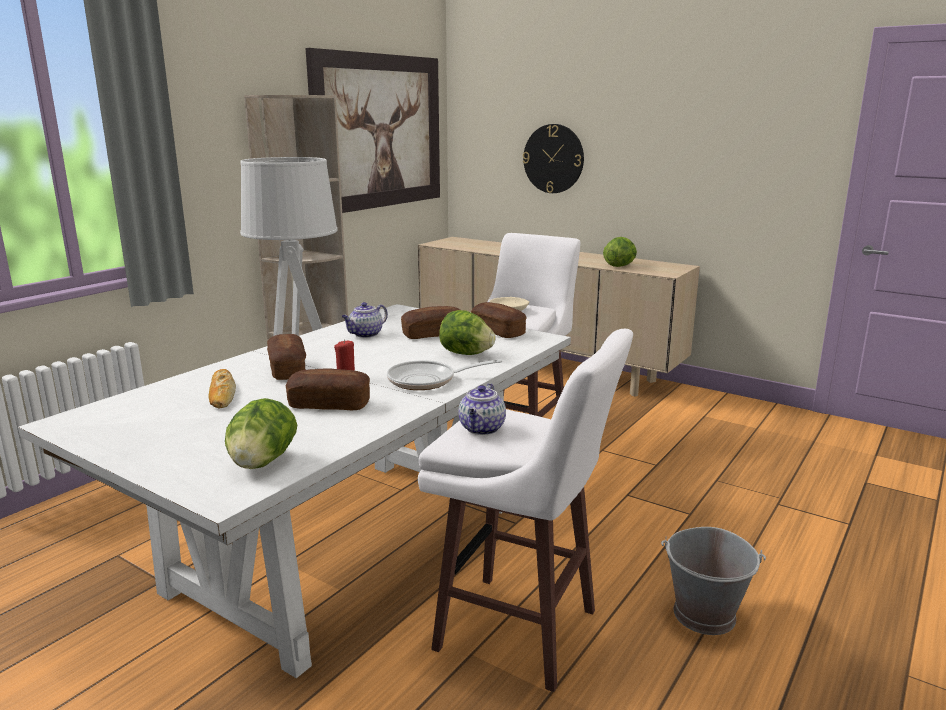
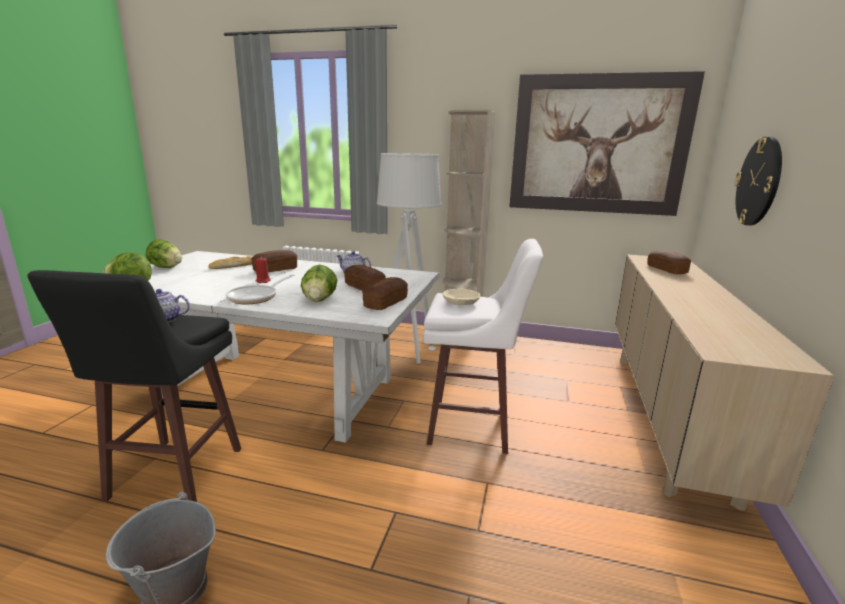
camera: 70 degrees right, 0 degrees up
bread [286,368,370,410] -> bread moved to [647,250,691,274]
frying pan [387,359,502,390] -> frying pan turned 120 degrees counterclockwise [226,274,295,304]
white stool [418,329,633,692] -> black stool [27,270,241,502]
lettuce [603,237,637,267] -> lettuce moved to [146,239,182,268]

